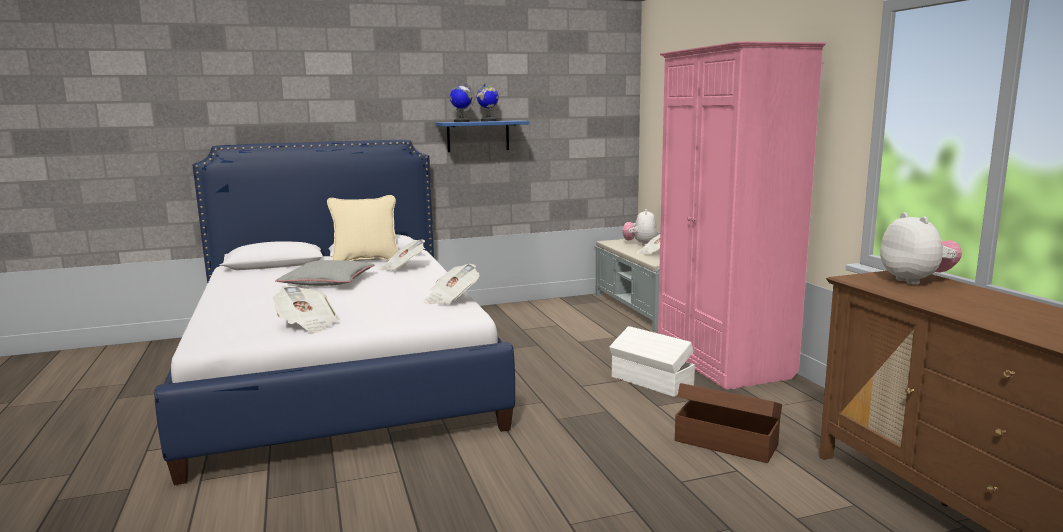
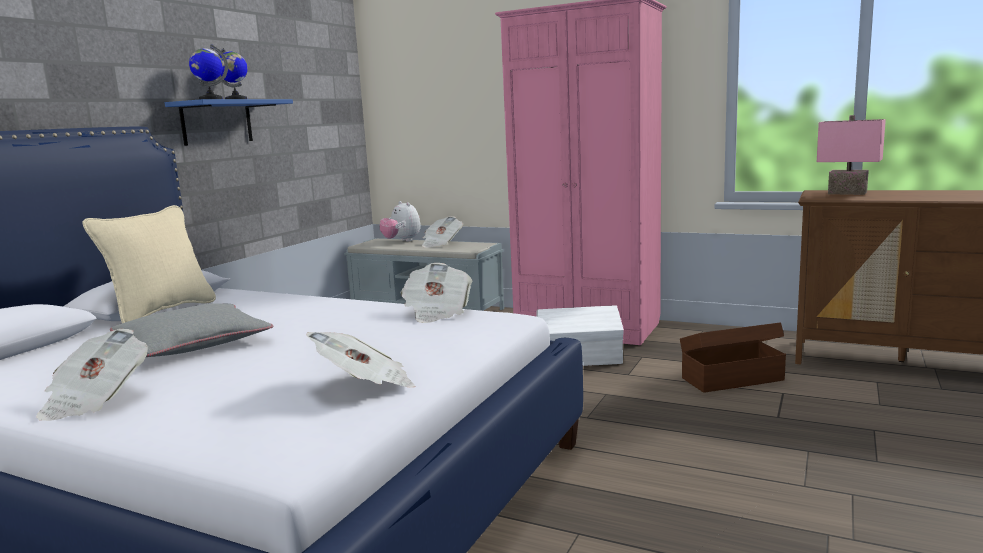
camera: 45 degrees left, 0 degrees up
newspaper [379,239,425,271] -> newspaper moved to [36,329,148,421]
plush toy [880,212,962,285] -> pink table lamp [817,115,886,195]

